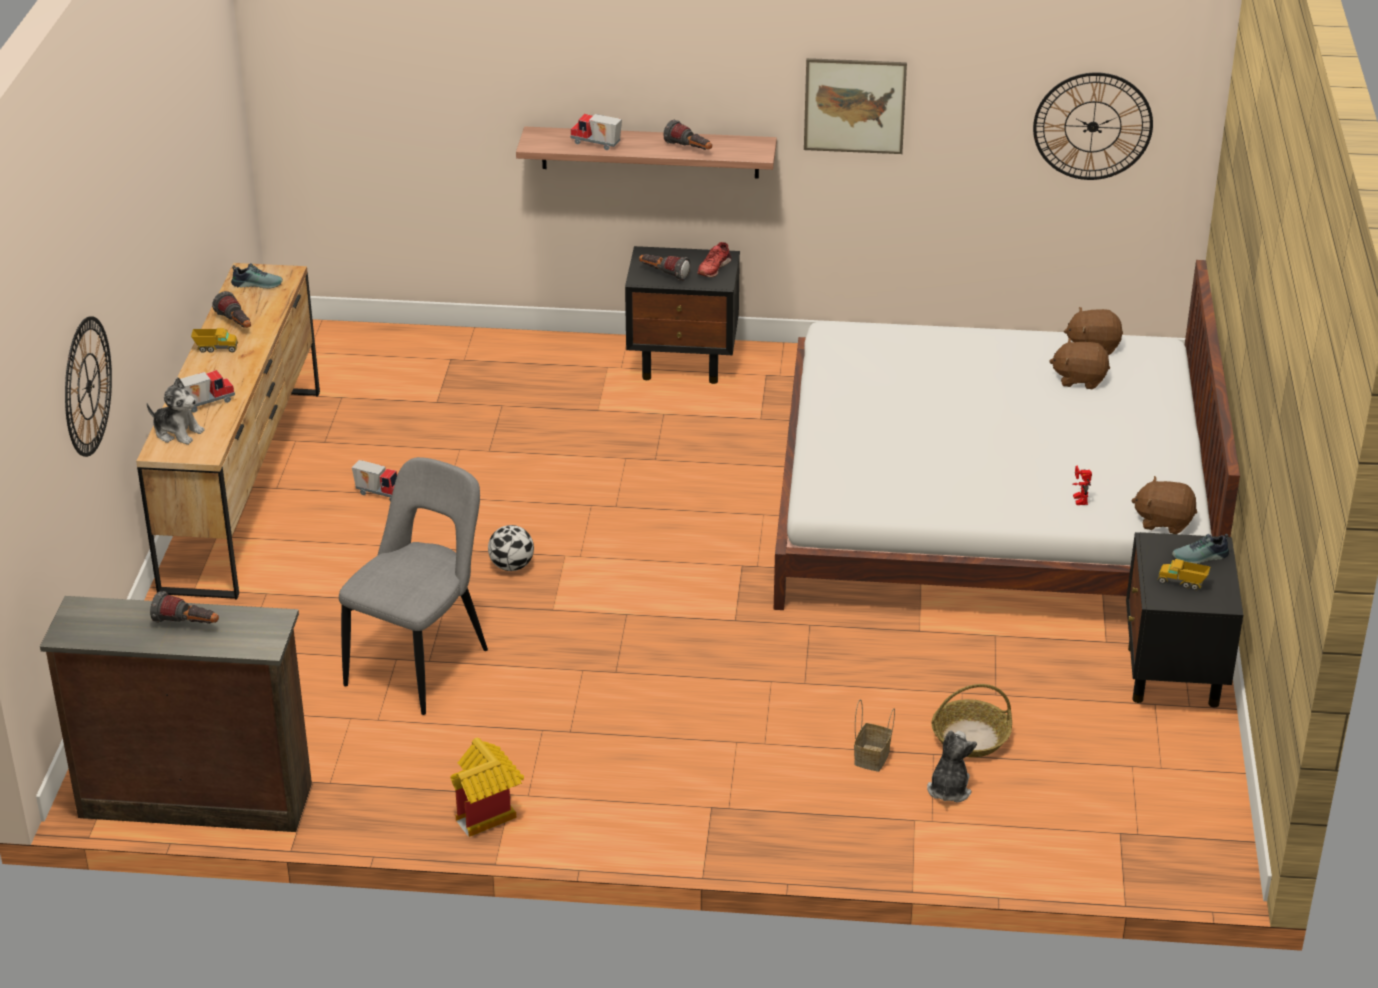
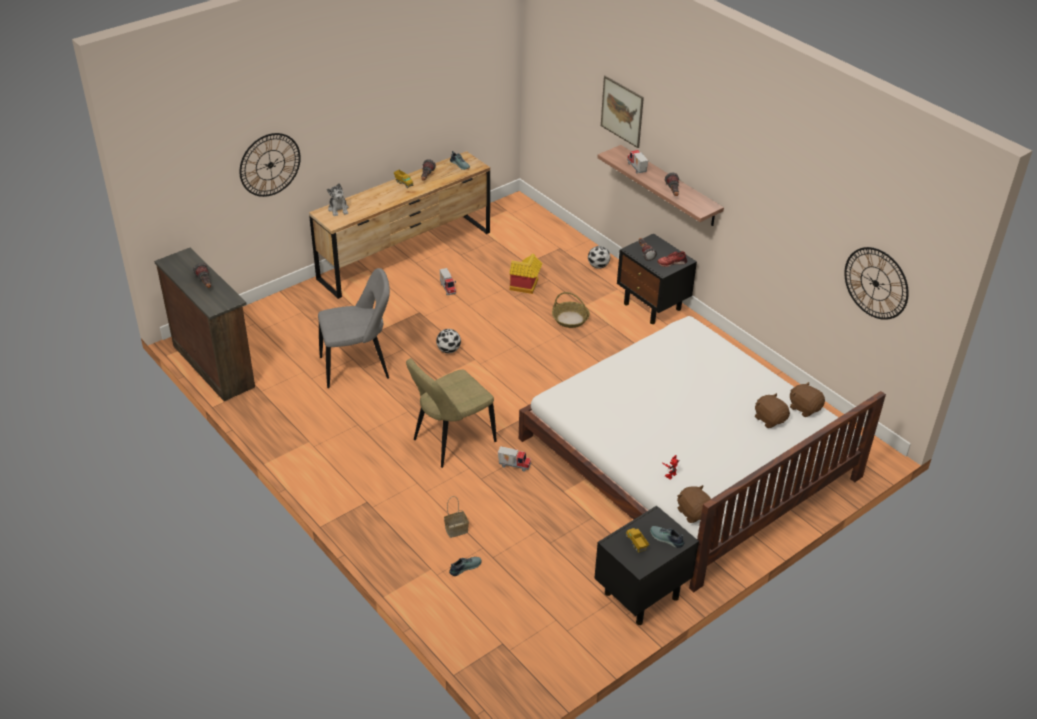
camera: 45 degrees right, 5 degrees up
toy truck [174,370,235,413] -> toy truck moved to [498,446,531,472]
toy house [451,737,524,837] -> toy house moved to [509,254,543,294]
picture [804,58,907,154] -> picture moved to [601,76,644,148]
plush toy [927,730,977,803] -> shoe [449,557,482,576]
basket [931,684,1012,757] -> basket moved to [552,292,590,328]
none -> beige chair [406,358,497,468]
none -> football [588,246,610,269]

